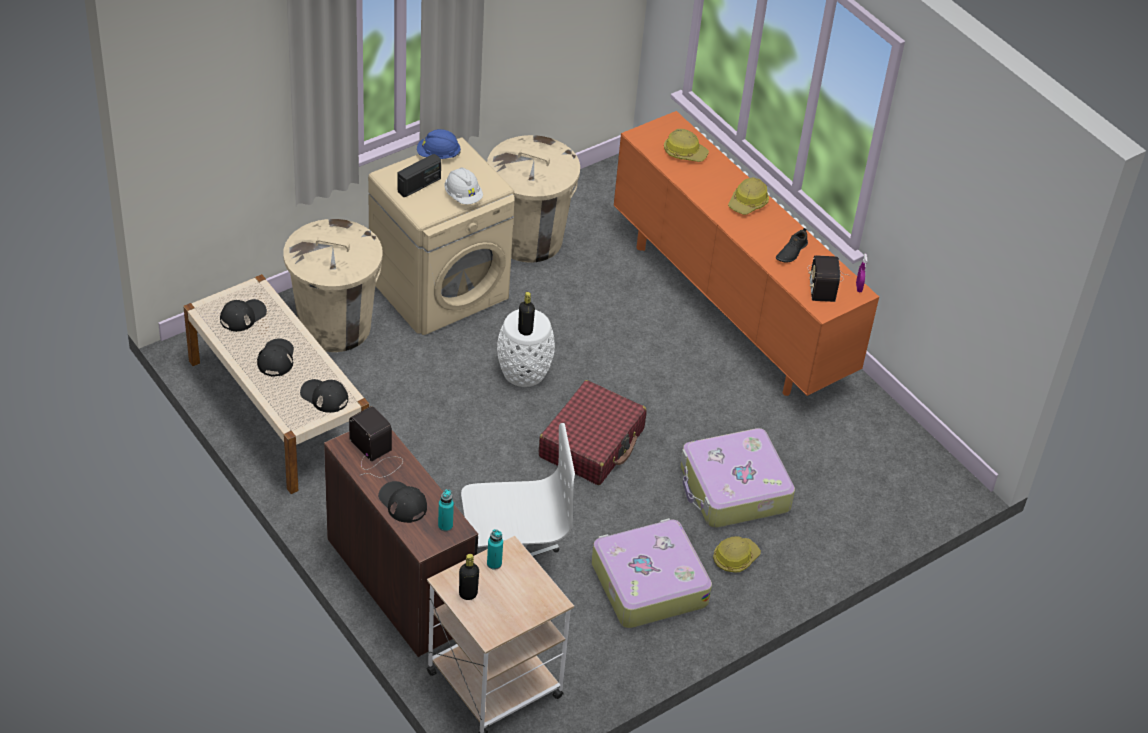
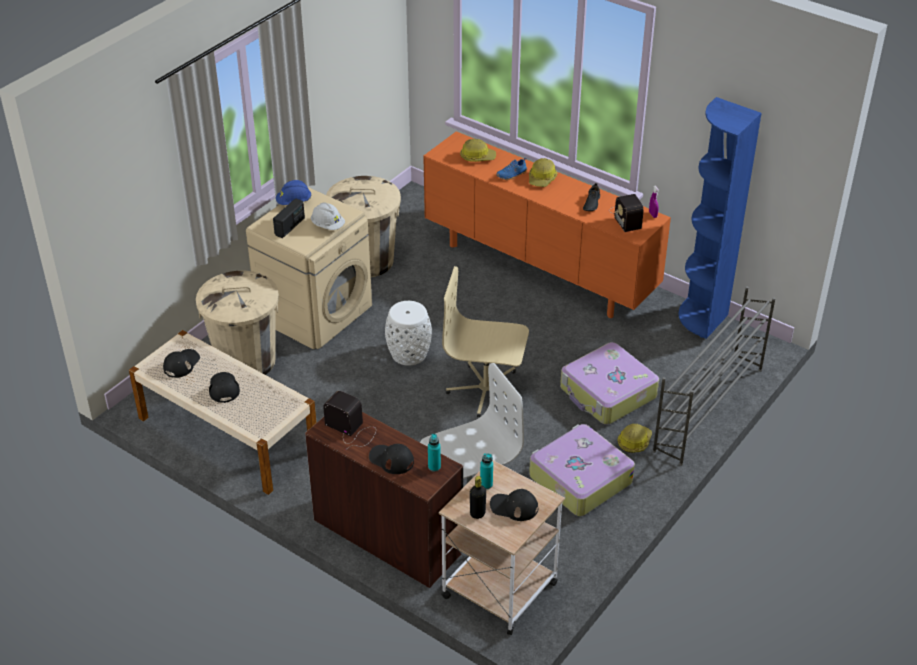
camera: 15 degrees left, 5 degrees down
black cap [300,379,348,413] -> black cap moved to [490,489,539,521]
black bottle [518,292,535,336] -> none
red suitcase [539,380,646,485] -> beige office chair [442,266,529,417]
none -> blue shoe [496,157,527,180]
none -> grey shoe rack [653,286,775,466]
none -> blue bookcase [679,97,761,339]

